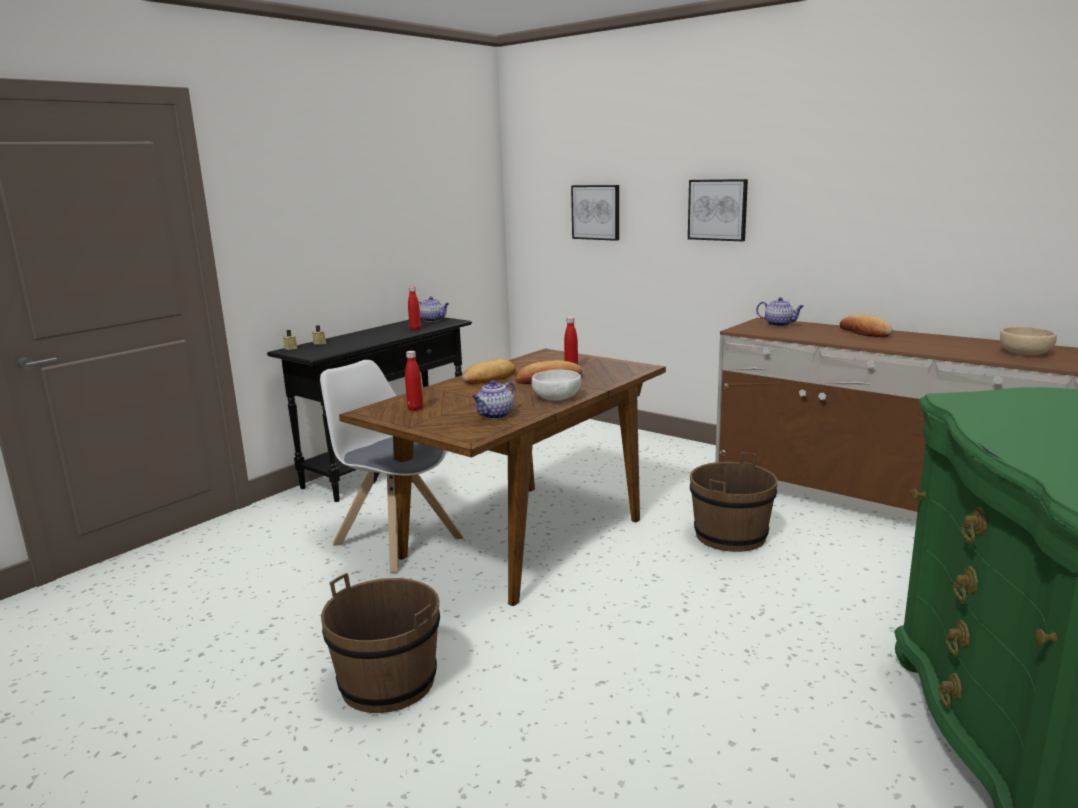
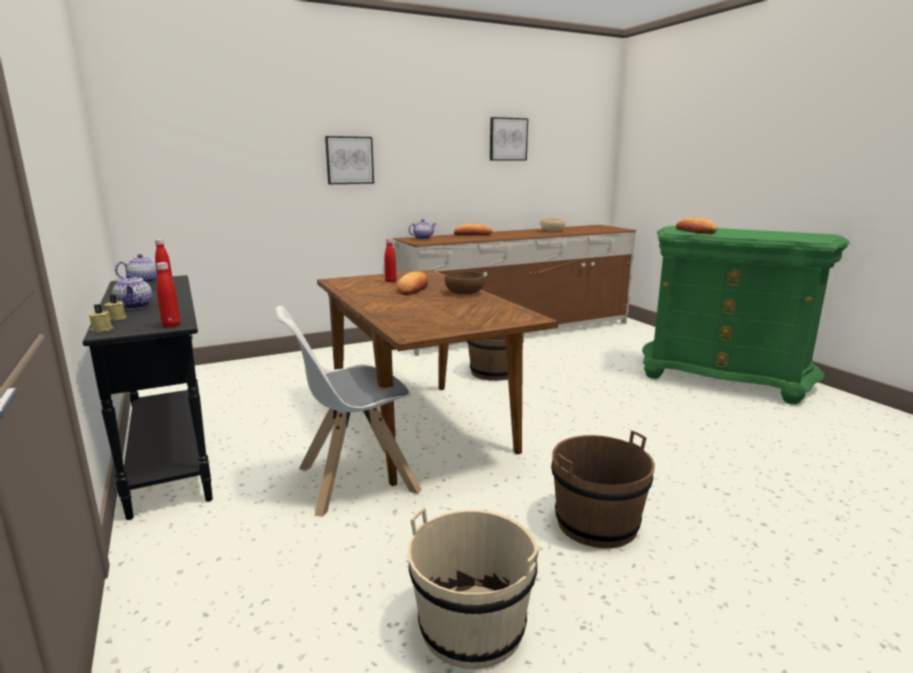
camera: 65 degrees left, 0 degrees up
red bottle [405,351,423,411] -> red bottle moved to [156,262,180,328]
bread [462,359,516,384] -> bread moved to [676,218,718,234]
teapot [472,380,516,419] -> teapot moved to [112,273,152,309]
white bowl [532,370,581,400] -> brown bowl [445,271,485,294]
picture [571,185,619,241] -> picture moved to [490,117,528,161]
none -> beige bucket [408,507,540,669]

